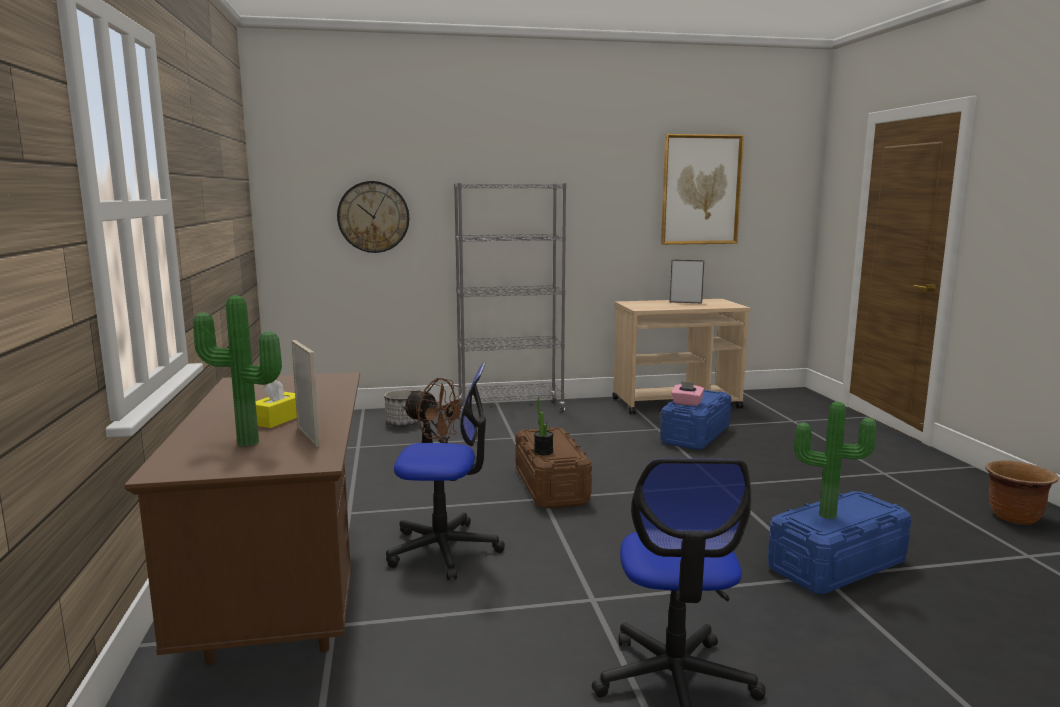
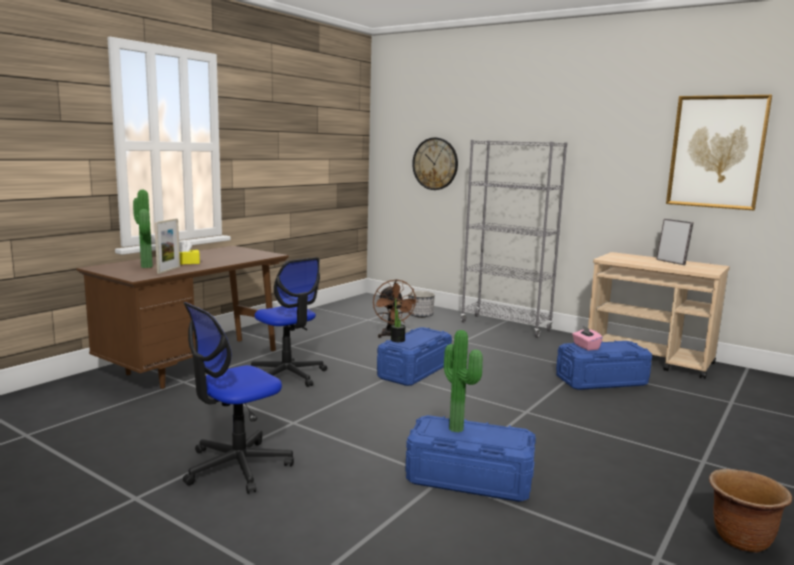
camera: 45 degrees right, 0 degrees up
brown storage box [515,427,592,508] -> blue storage box [377,327,452,386]

